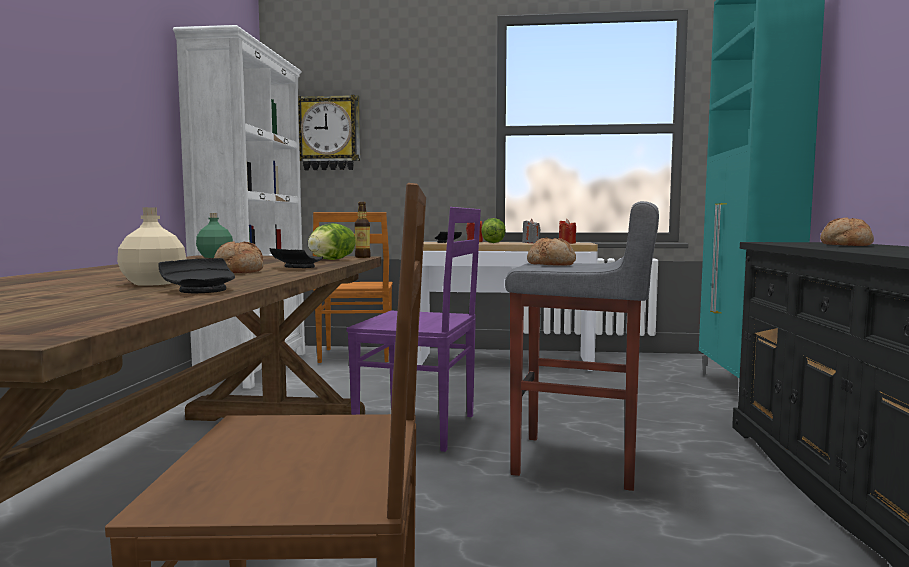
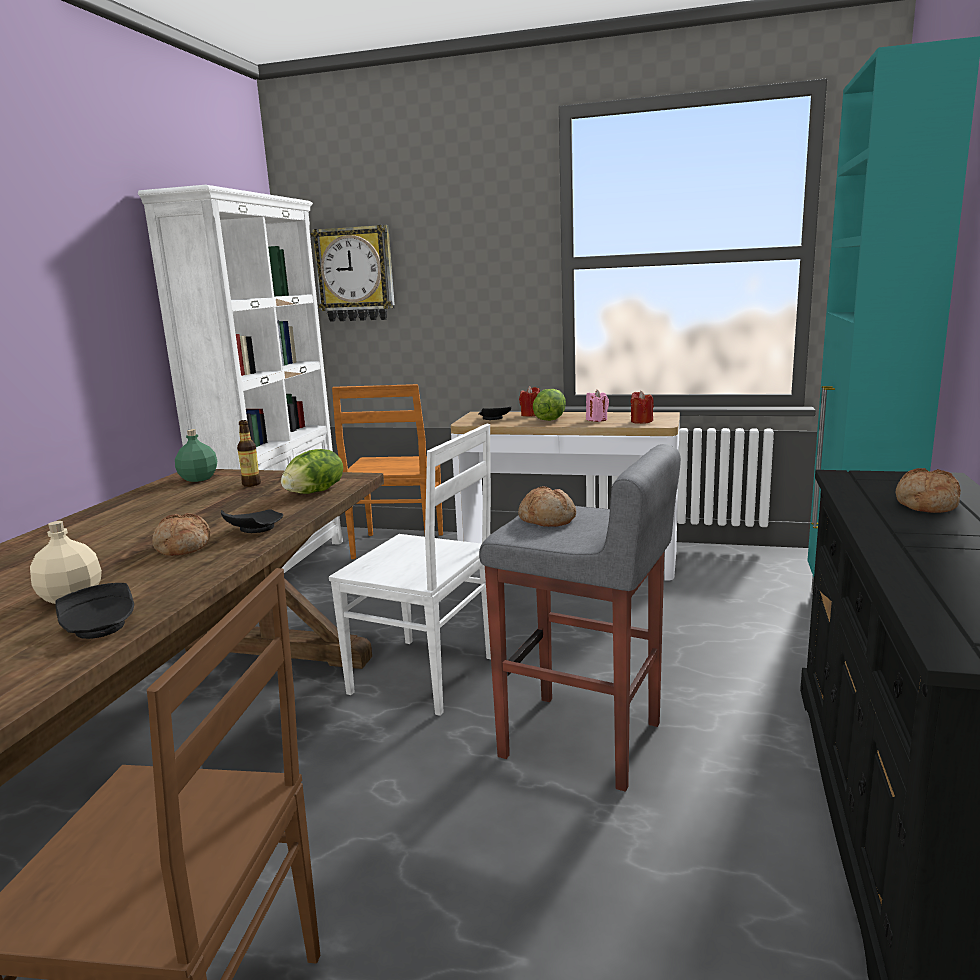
camera: 10 degrees right, 10 degrees up
purple chair [347,207,481,452] -> white chair [329,424,491,716]
bottle [355,202,371,258] -> bottle moved to [237,420,261,487]
grey candle [522,219,540,243] -> pink candle [586,390,609,422]

